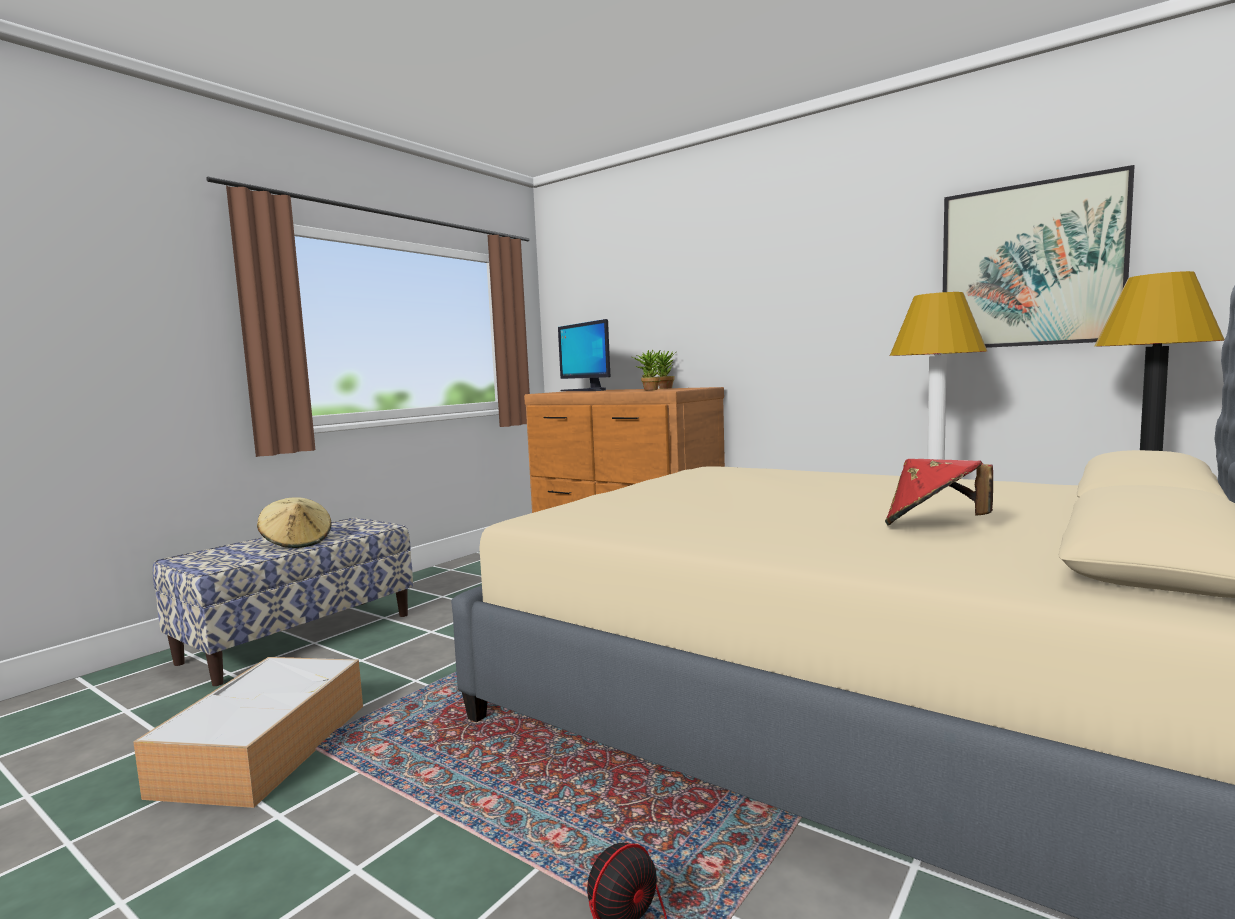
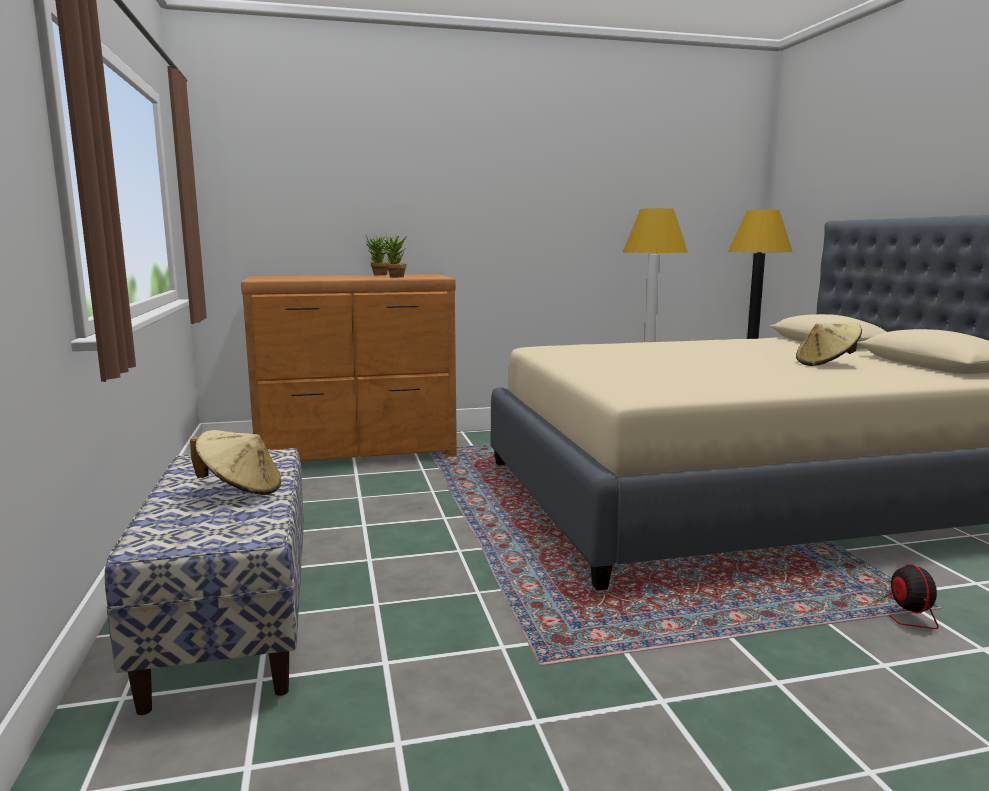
camera: 50 degrees left, 5 degrees up
storage box [133,657,363,808] -> none
monitor [558,319,610,391] -> none
red hat [885,459,993,525] -> beige hat [796,322,862,366]
picture [943,165,1135,348] -> none

